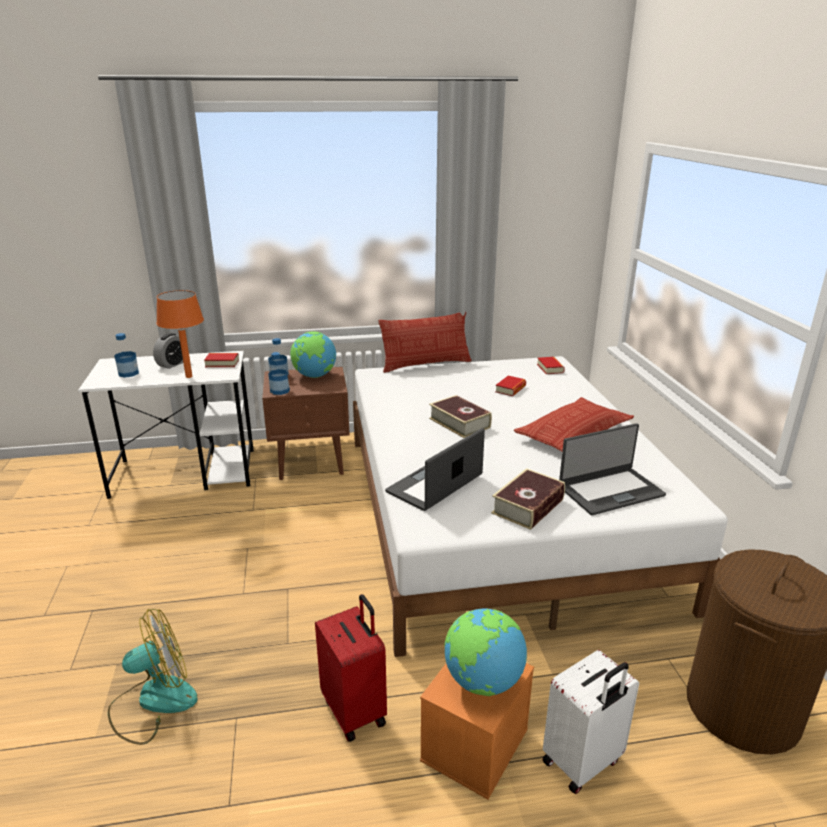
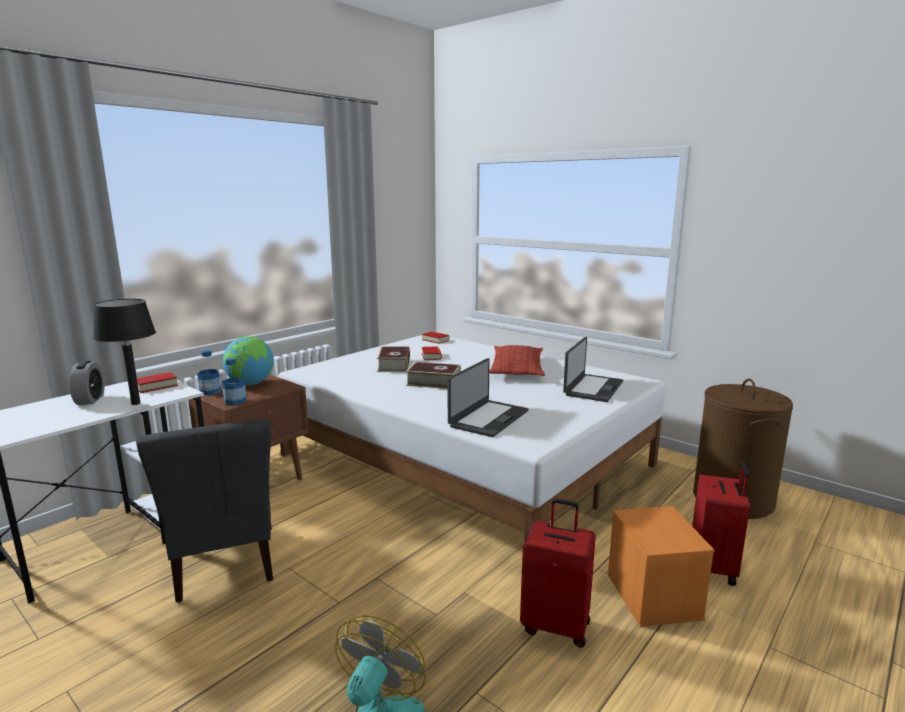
camera: 40 degrees left, 10 degrees down
bottle [114,333,139,378] -> none
orange table lamp [156,290,204,378] -> black table lamp [93,299,156,405]
pillow [378,312,471,373] -> none
laptop [385,428,485,511] -> laptop turned 150 degrees counterclockwise [448,358,529,437]
globe [444,609,527,696] -> none
book [491,468,565,530] -> book moved to [377,346,410,372]
white suitcase [543,650,639,794] -> red suitcase [692,462,750,586]
none -> grey chair [136,419,273,602]

